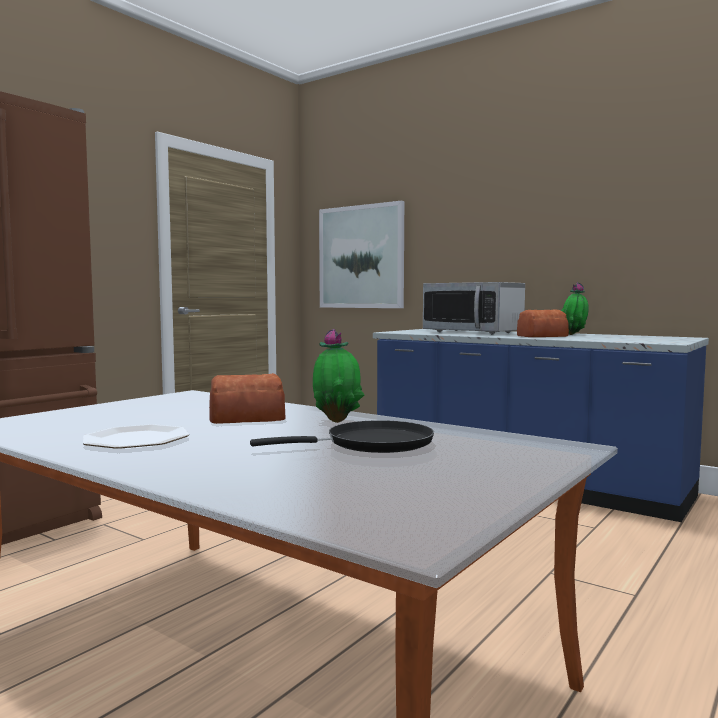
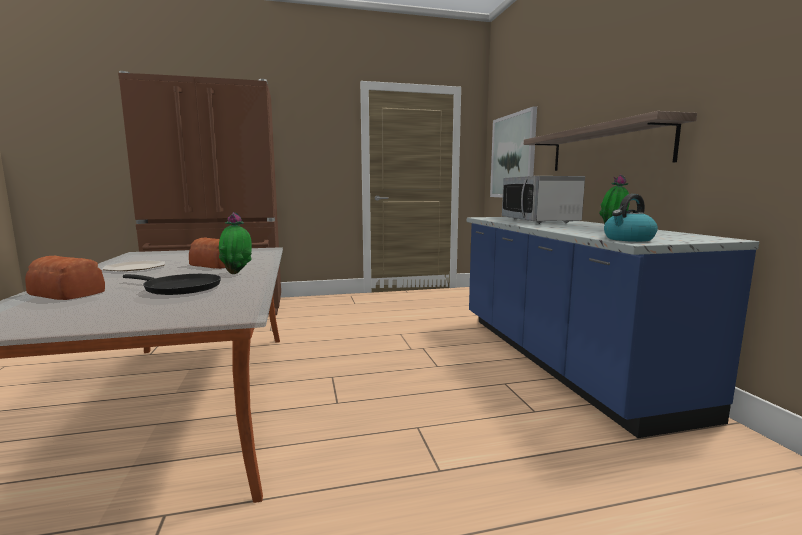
camera: 40 degrees right, 5 degrees up
bread [517,309,569,337] -> bread moved to [25,256,105,300]
none -> shelf [524,111,697,171]
none -> kettle [604,194,658,242]

